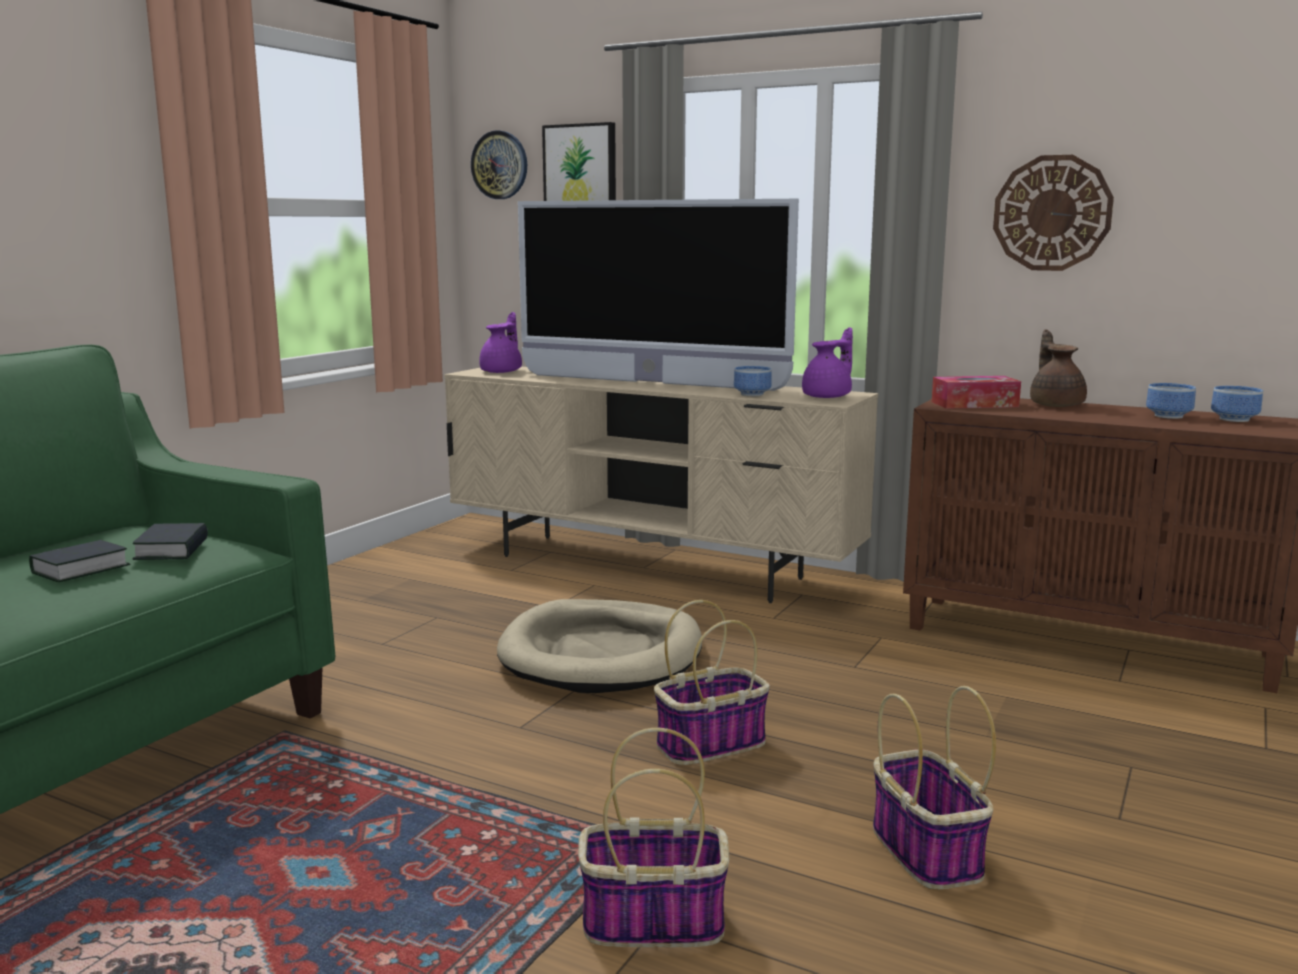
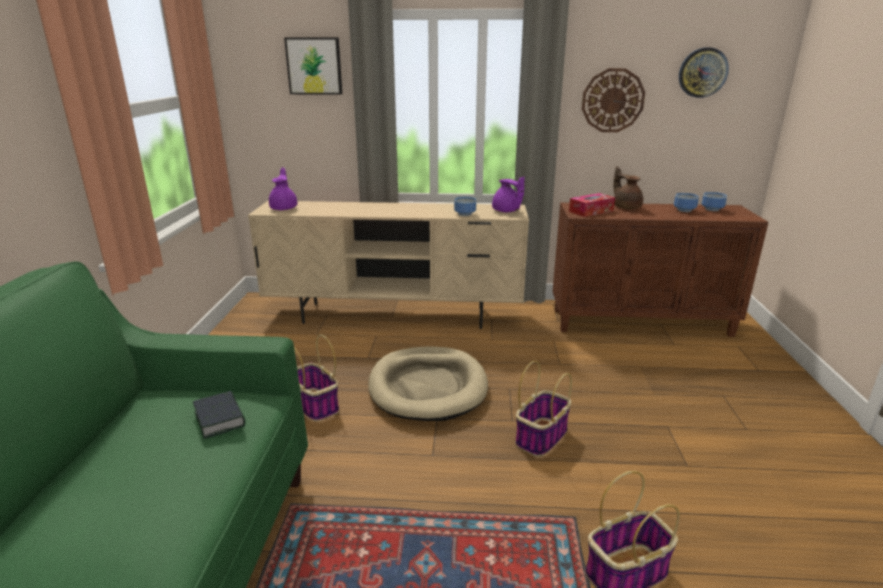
camera: 25 degrees left, 10 degrees up
book [29,540,130,582] -> none
wall clock [471,130,527,199] -> wall clock moved to [679,47,729,98]
television [518,199,799,391] -> none
purple teapot [802,327,853,398] -> purple teapot turned 120 degrees clockwise [492,177,525,212]
basket [873,686,996,889] -> basket moved to [294,334,339,421]

